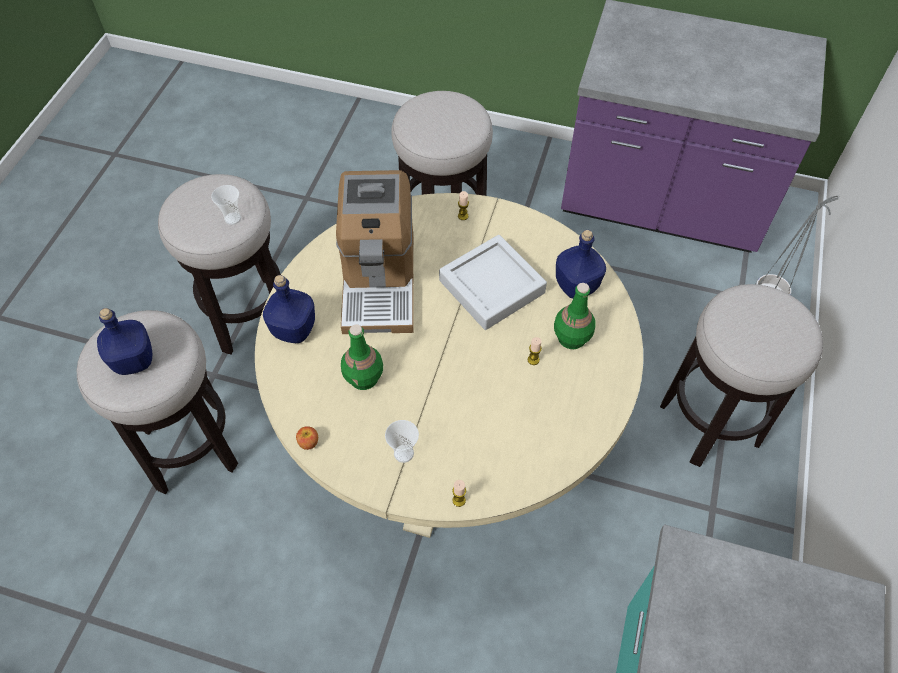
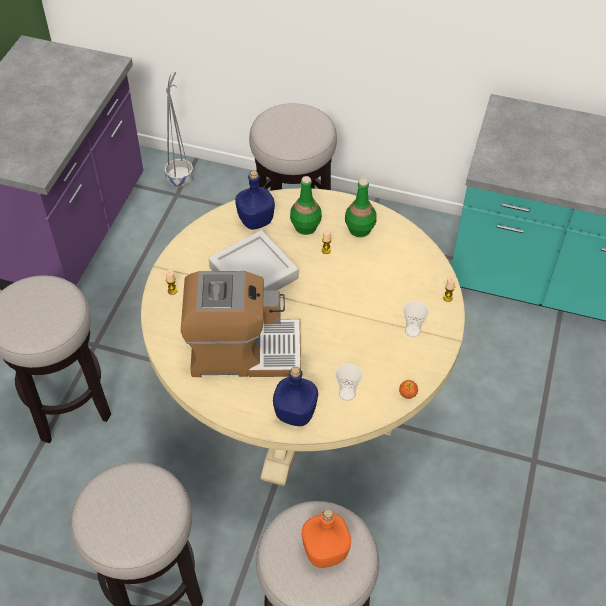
camera: 90 degrees left, 5 degrees down
blue bottle [97,308,152,375] -> orange bottle [301,509,351,568]
cup [211,185,241,225] -> cup moved to [335,364,363,401]
green bottle [341,324,383,390] -> green bottle moved to [345,179,377,237]

